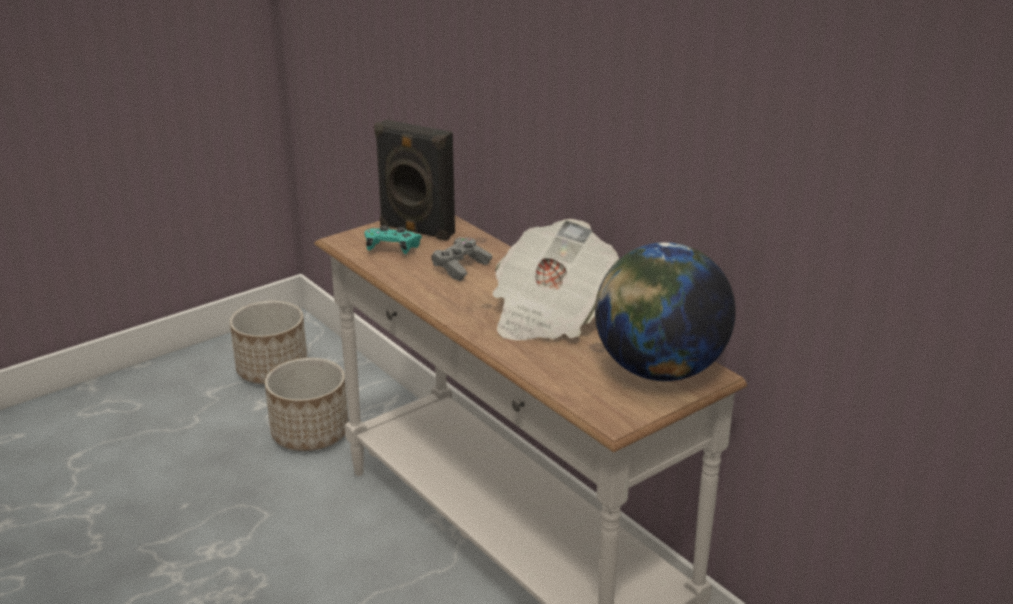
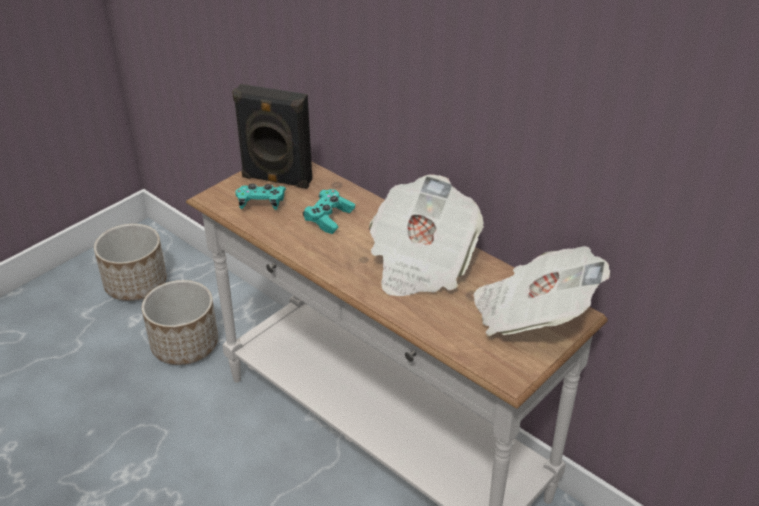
camera: 10 degrees left, 10 degrees up
grey game controller [431,237,492,281] -> turquoise game controller [303,189,355,234]
globe [595,242,736,381] -> newspaper [473,246,610,336]

